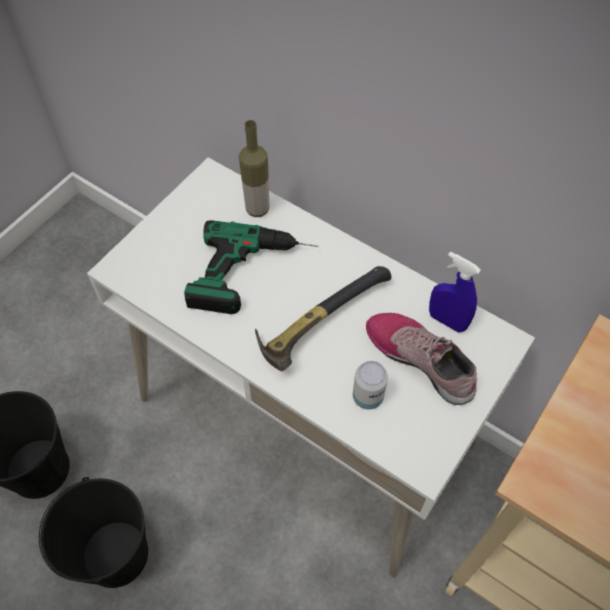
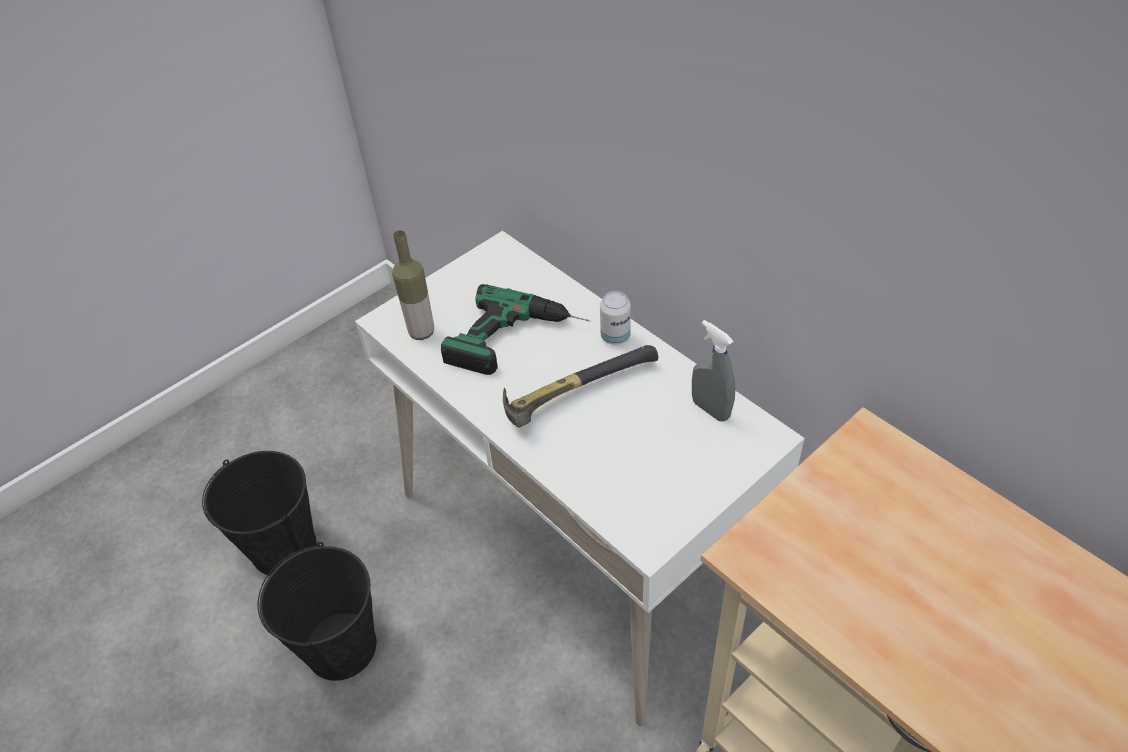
camera: 15 degrees right, 10 degrees down
bottle [239,120,269,217] -> bottle moved to [392,230,434,340]
can [353,361,388,410] -> can moved to [600,291,631,345]
shoe [366,313,477,405] -> none
blue spray bottle [429,252,481,332] -> grey spray bottle [692,320,736,421]

